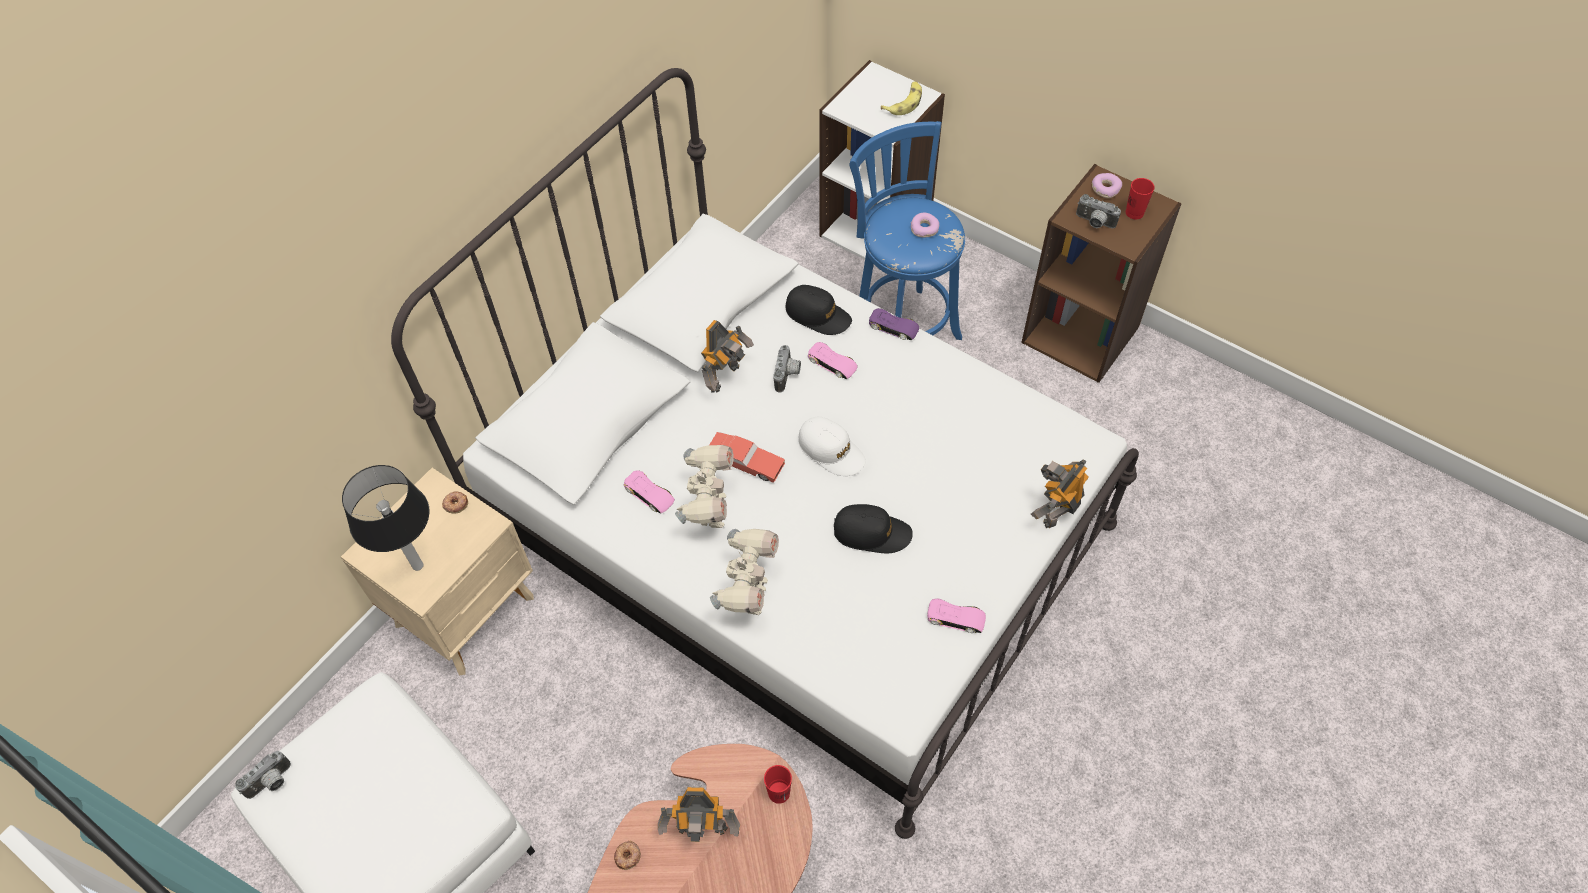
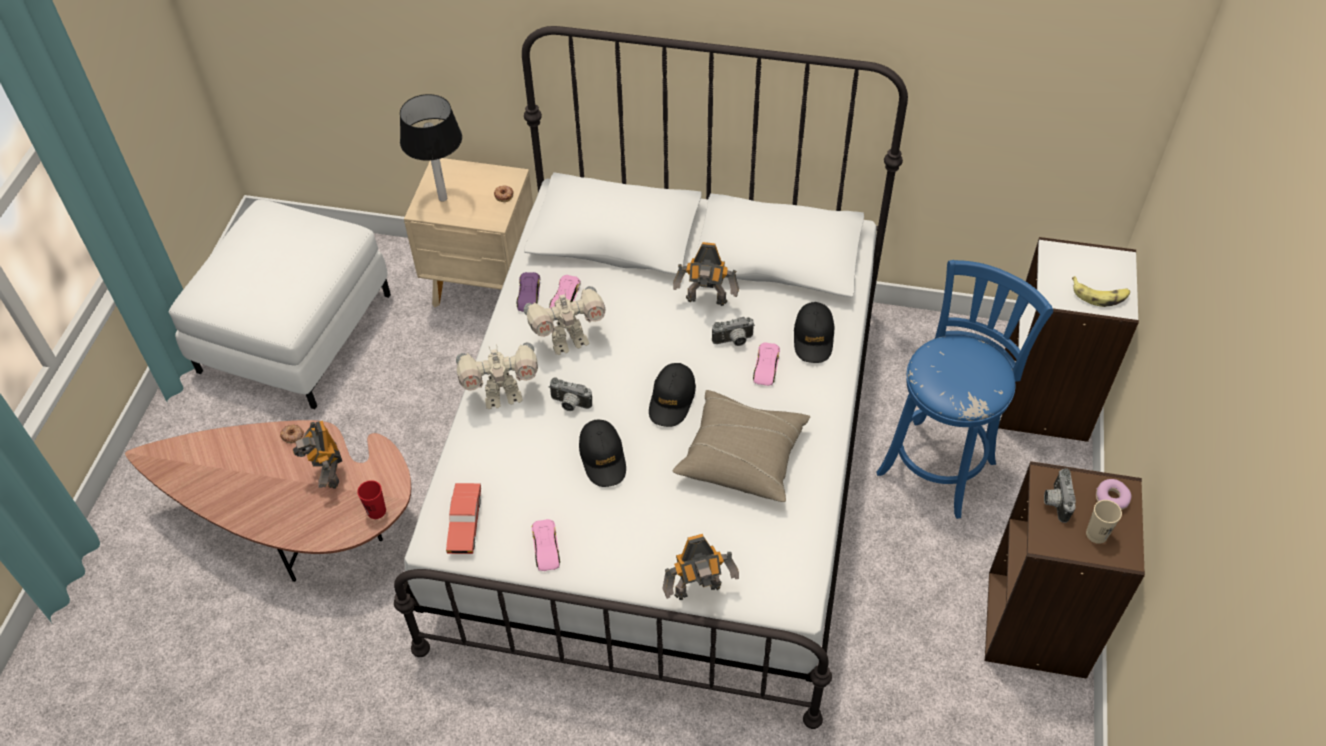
camera: 65 degrees right, 5 degrees down
camera [235,751,291,799] -> camera moved to [549,377,592,411]
red toy car [709,432,785,483] -> red toy car moved to [446,483,481,554]
white cap [798,417,866,476] -> black cap [649,363,696,427]
purple toy car [869,308,919,340] -> purple toy car moved to [517,272,540,312]
donut [911,213,939,237] -> none
toy robot [1031,459,1089,528] -> toy robot turned 150 degrees clockwise [662,534,739,600]
red cup [1126,178,1155,219] -> beige cup [1086,500,1122,544]
none -> beige pillow [673,390,810,502]

